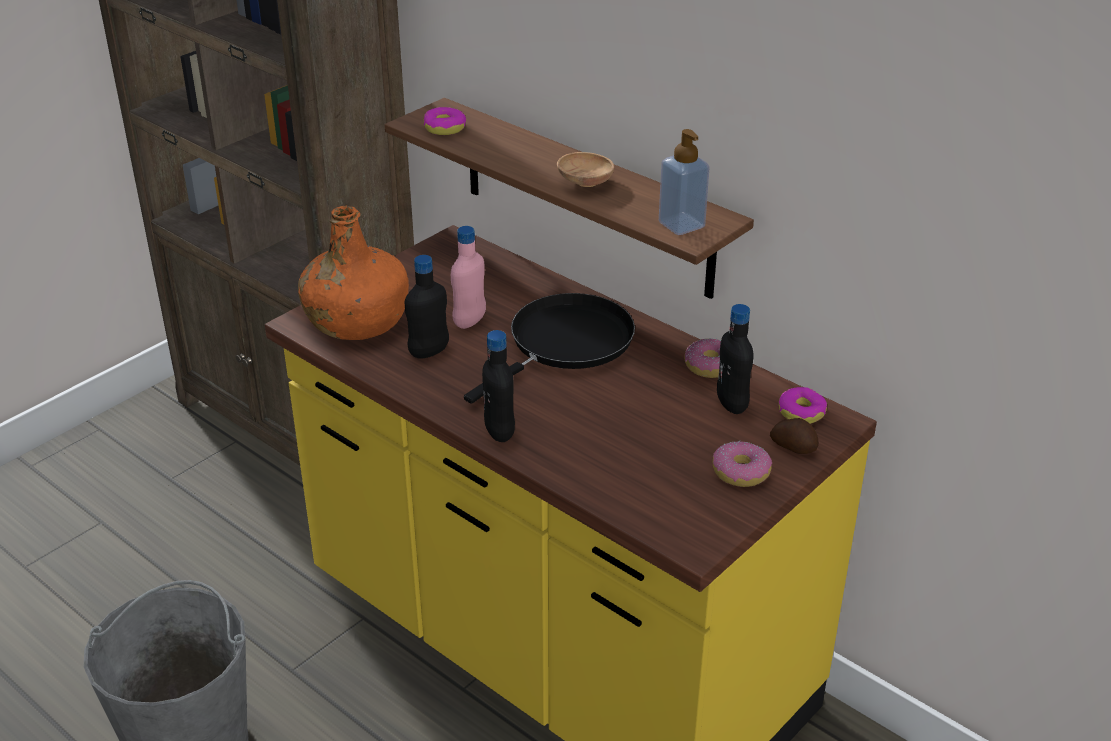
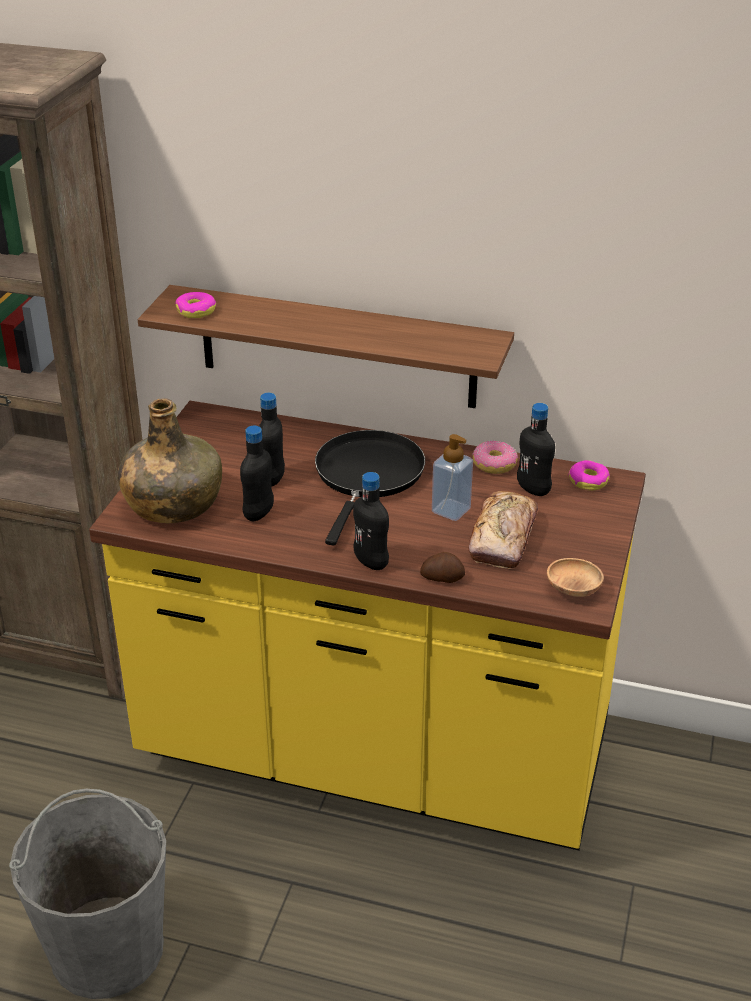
camera: 25 degrees left, 0 degrees up
orange bottle [298,205,409,340] -> green bottle [118,399,222,523]
pink bottle [451,226,486,329] -> black bottle [259,393,285,486]
brown bowl [557,152,614,187] -> brown bowl moved to [547,558,604,597]
soap dispenser [659,129,710,235] -> soap dispenser moved to [432,434,473,521]
donut [713,441,772,487] -> none
potato [770,418,819,454] -> potato moved to [420,552,465,583]
none -> bread [468,491,538,569]

